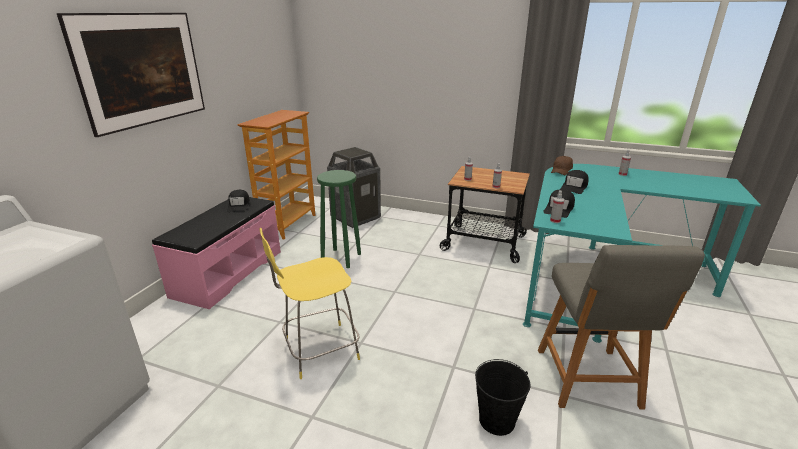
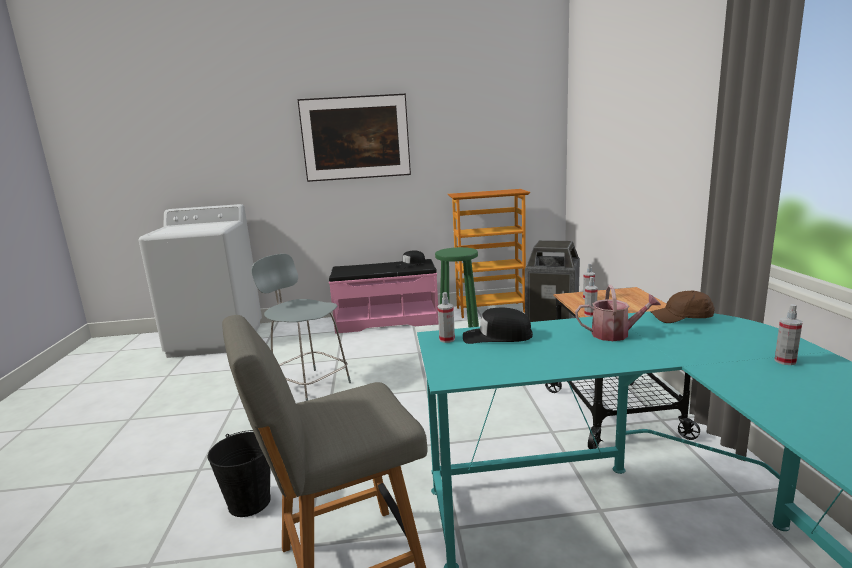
camera: 65 degrees right, 10 degrees down
yellow stool [260,228,360,379] -> grey stool [251,254,351,401]
black cap [561,170,589,194] -> watering can [575,285,661,341]

